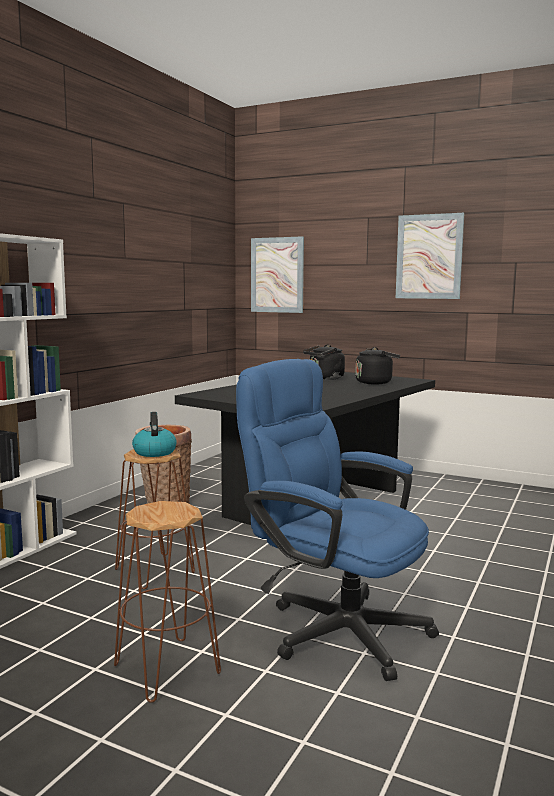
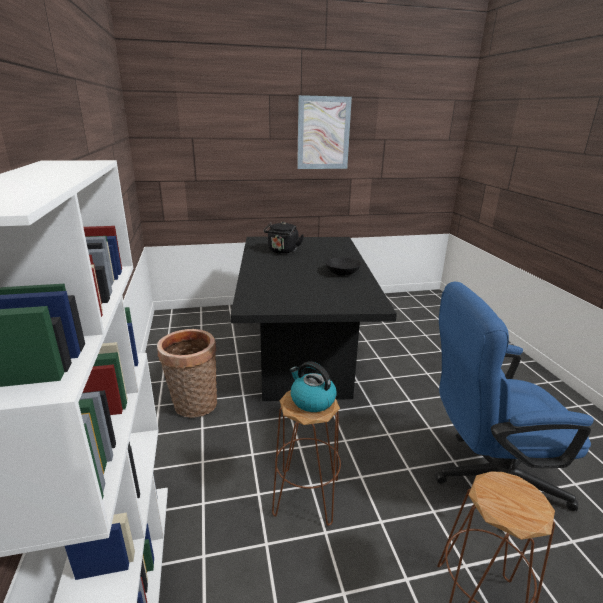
camera: 40 degrees left, 15 degrees up
picture [251,236,304,313] -> none
black kettle [355,347,400,384] -> none
none -> black bowl [326,257,362,276]

